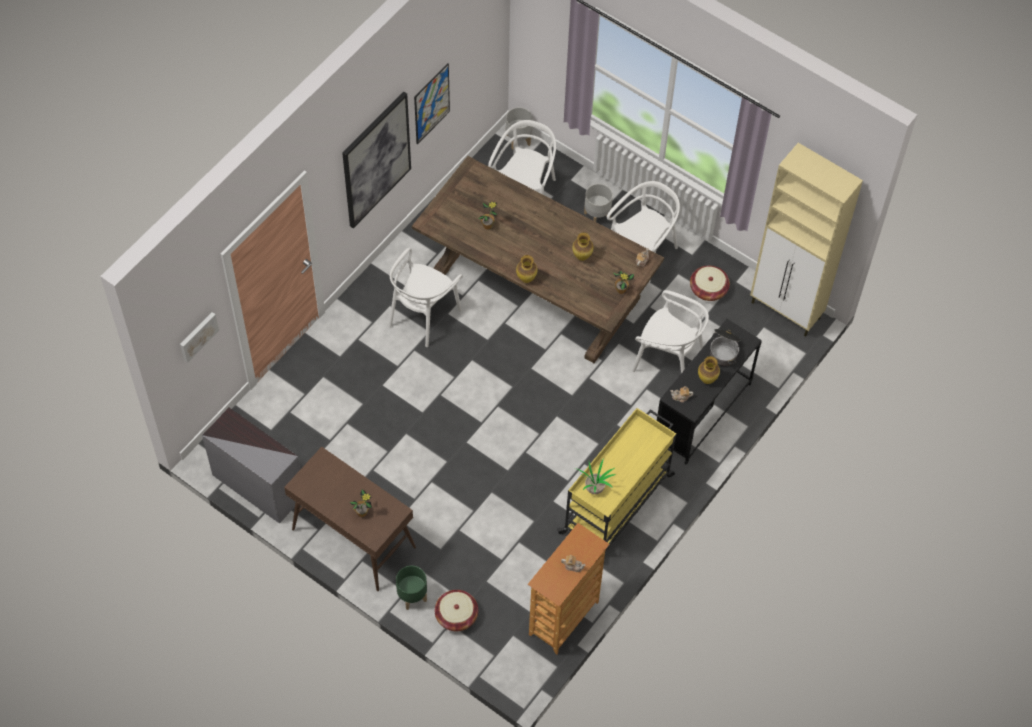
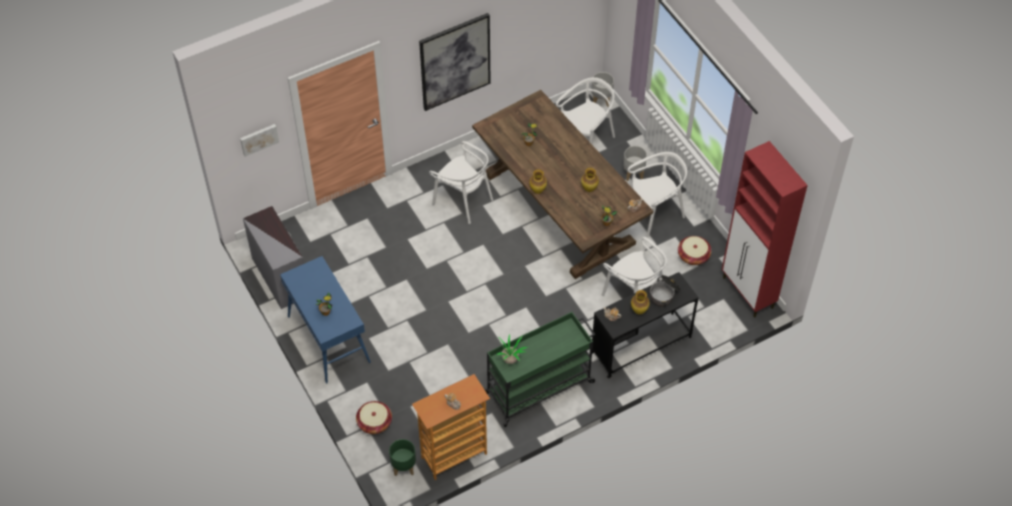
camera: 25 degrees right, 5 degrees down
brown console table [284,447,416,591] -> blue console table [280,256,371,383]
white chair [389,247,463,347] -> white chair turned 105 degrees counterclockwise [429,141,494,224]
green planter [396,566,427,610] -> green planter moved to [389,439,416,476]
picture [414,63,450,144] -> none
yellow cart [557,408,676,562] -> green cart [483,312,595,427]
beige cabinet [750,143,863,336] -> red cabinet [722,141,808,318]

